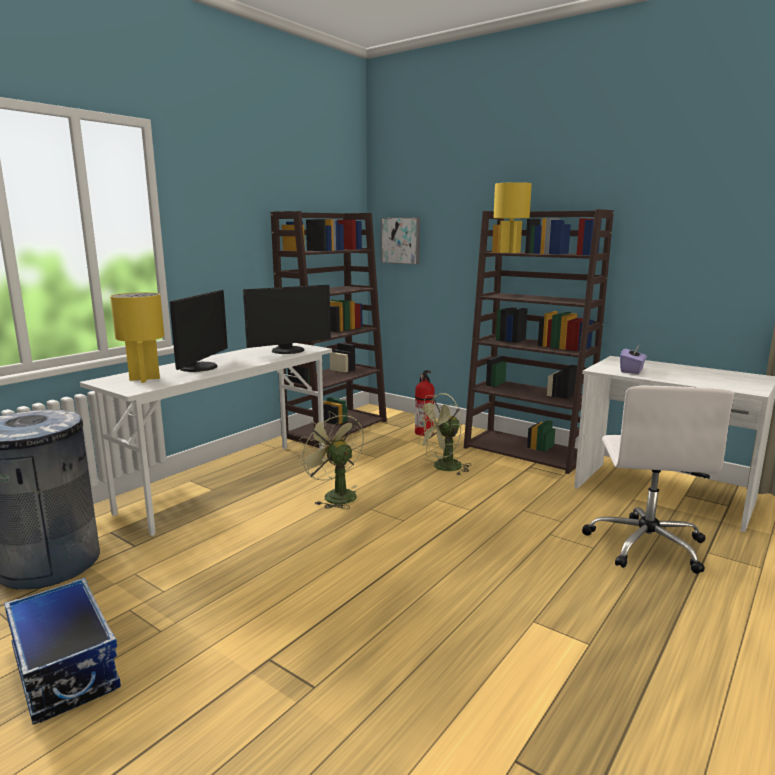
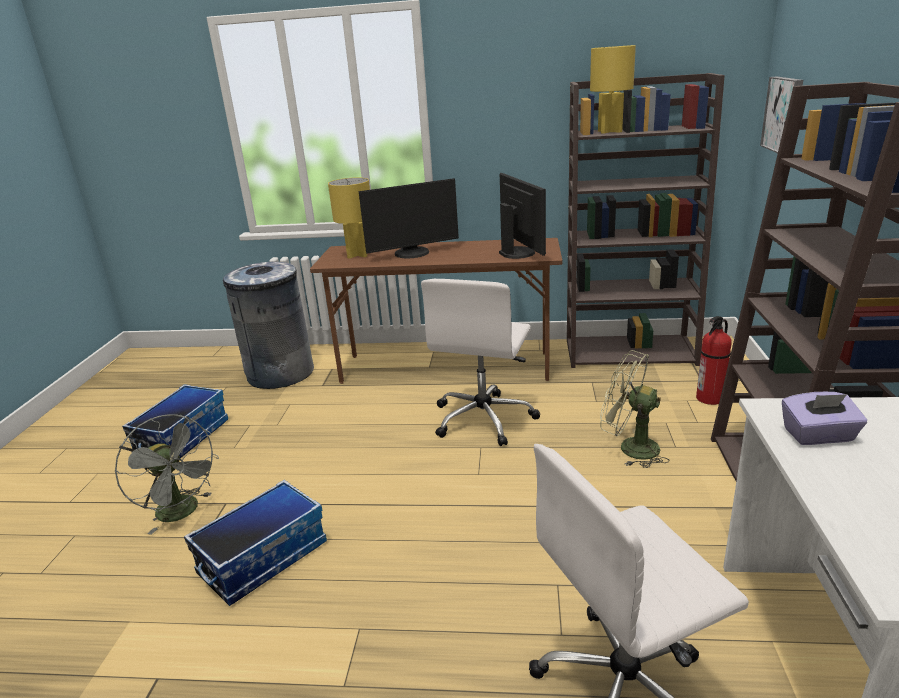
camera: 60 degrees right, 10 degrees up
white desk [80,343,332,536] -> brown desk [310,238,562,384]
monitor [243,285,331,354] -> monitor turned 135 degrees counterclockwise [499,173,546,259]
green fan [298,411,364,509] -> white office chair [421,279,540,446]
yellow table lamp [494,182,532,253] -> yellow table lamp moved to [590,45,636,134]
none -> grey fan [115,414,219,535]
none -> storage box [184,480,327,606]

